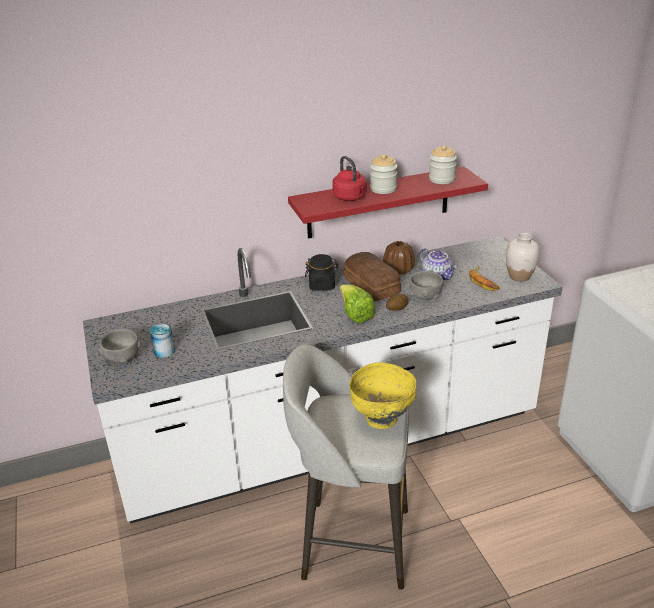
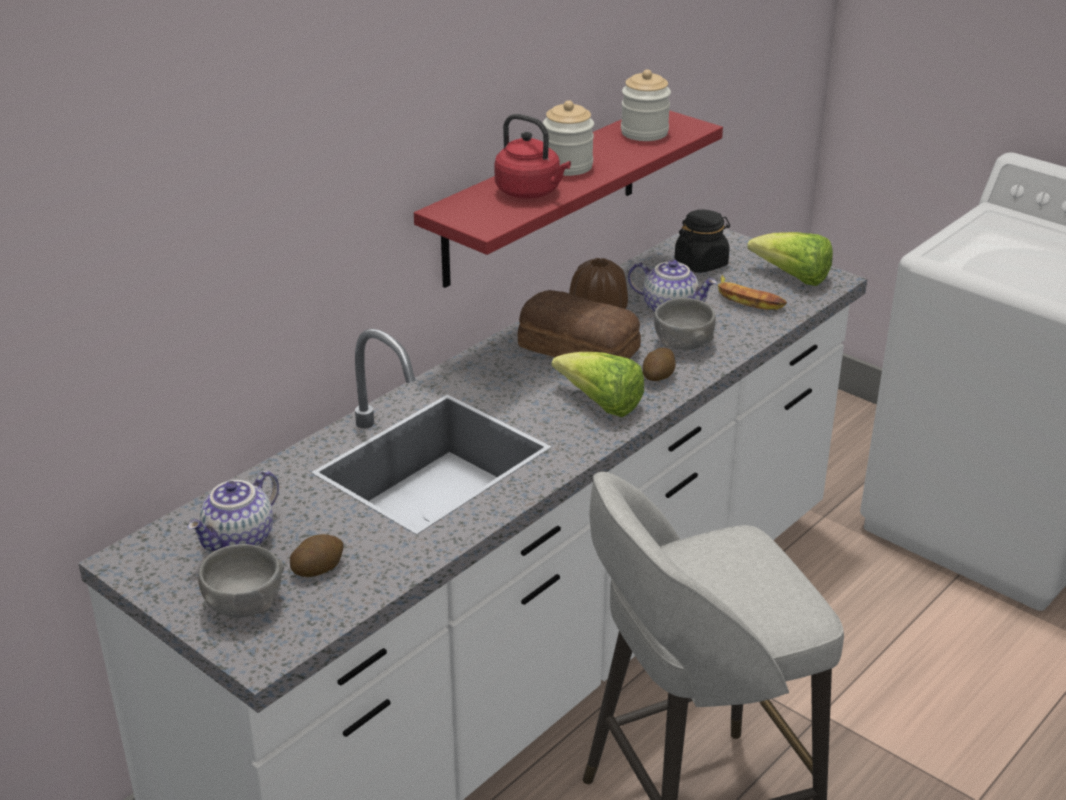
camera: 30 degrees left, 0 degrees up
can [150,323,175,358] -> potato [290,534,343,577]
black jar [305,254,339,291] -> black jar moved to [675,210,730,273]
yellow bowl [349,363,416,429] -> none
white vase [506,233,540,282] -> lettuce [747,232,833,286]
none -> teapot [188,470,279,551]

